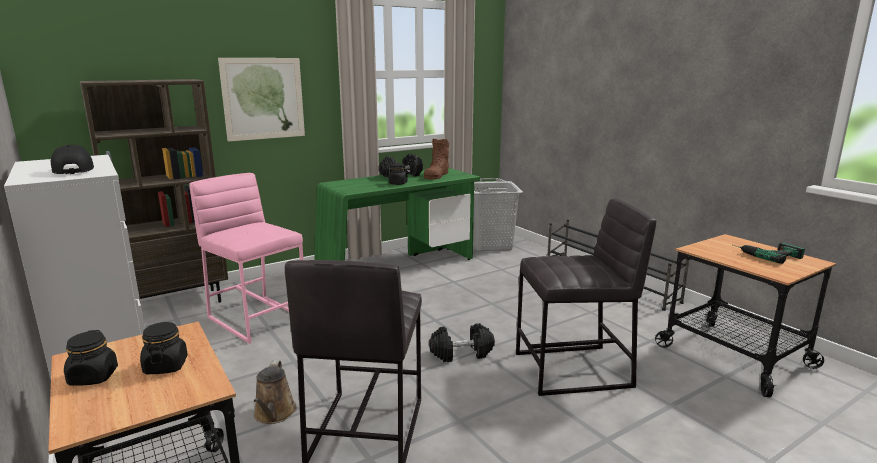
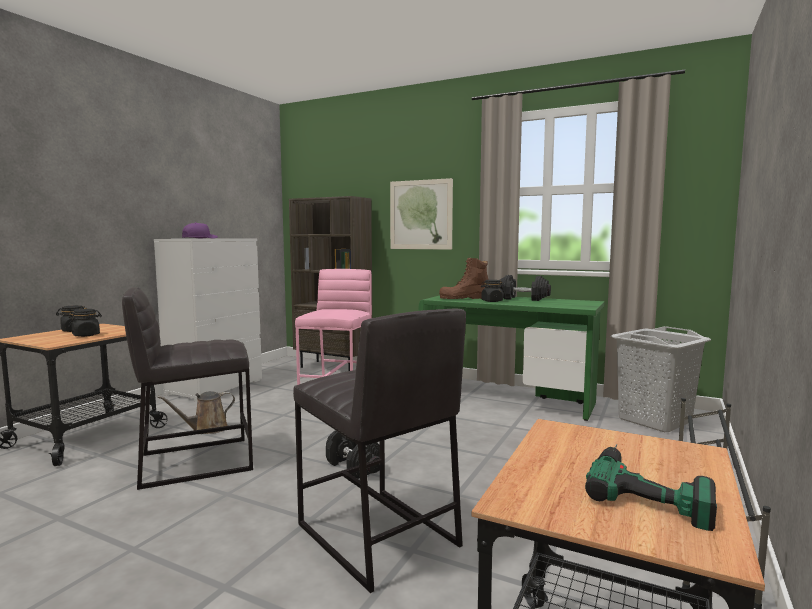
camera: 60 degrees right, 10 degrees down
black cap [51,145,94,174] -> purple cap [182,222,218,239]
brown boot [424,139,449,180] -> brown boot moved to [439,258,489,299]

